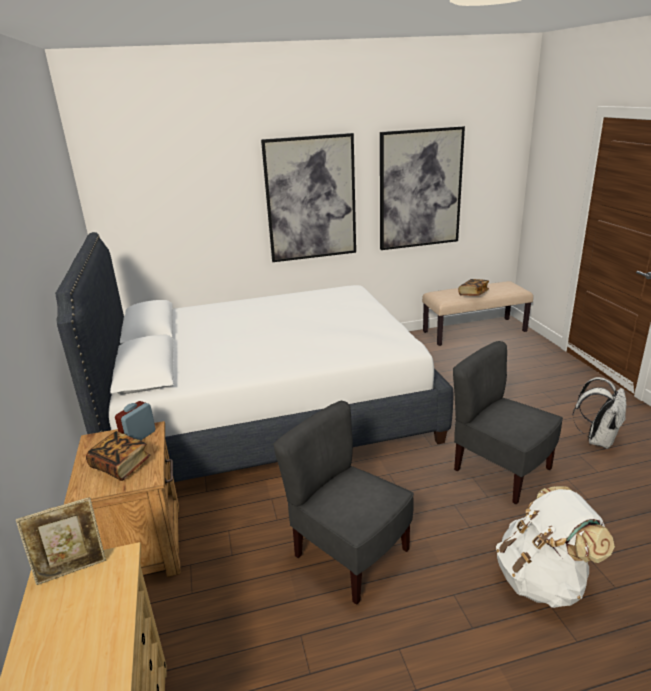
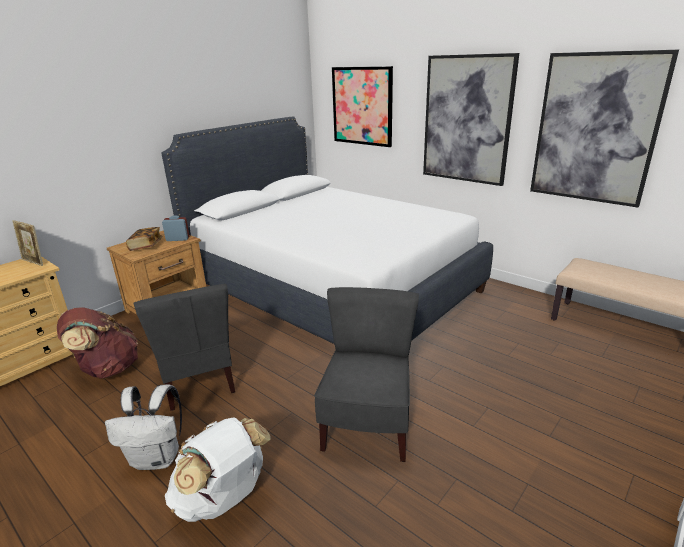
camera: 55 degrees right, 0 degrees up
grey chair [273,401,414,605] -> grey chair turned 150 degrees clockwise [134,284,235,411]
book [459,279,489,296] -> none
white backpack [573,377,626,449] -> white backpack moved to [105,384,182,470]
none -> brown backpack [57,307,138,379]
none -> picture [332,66,393,147]

